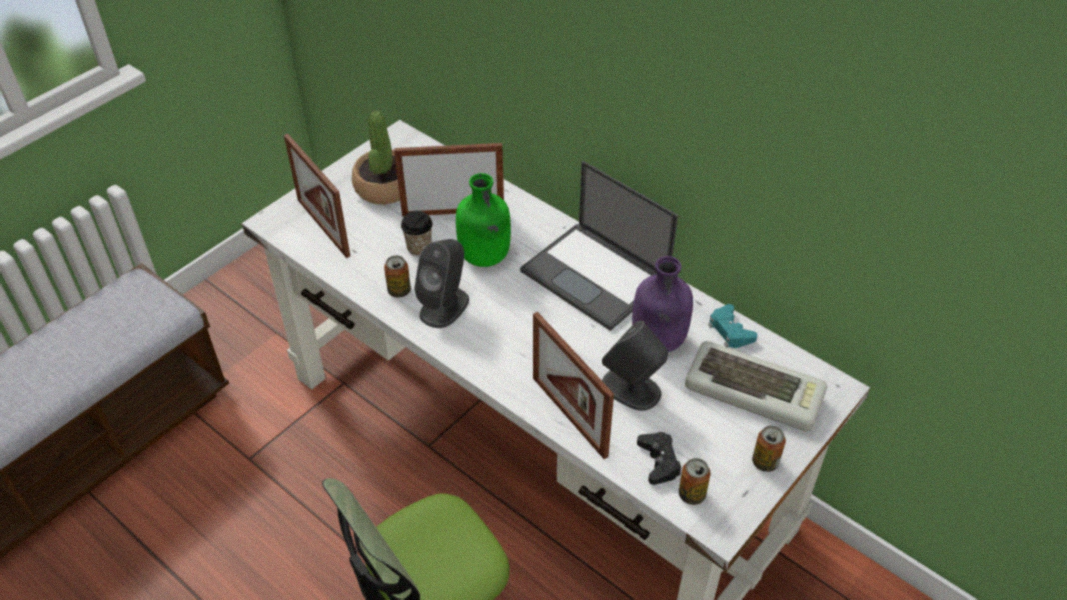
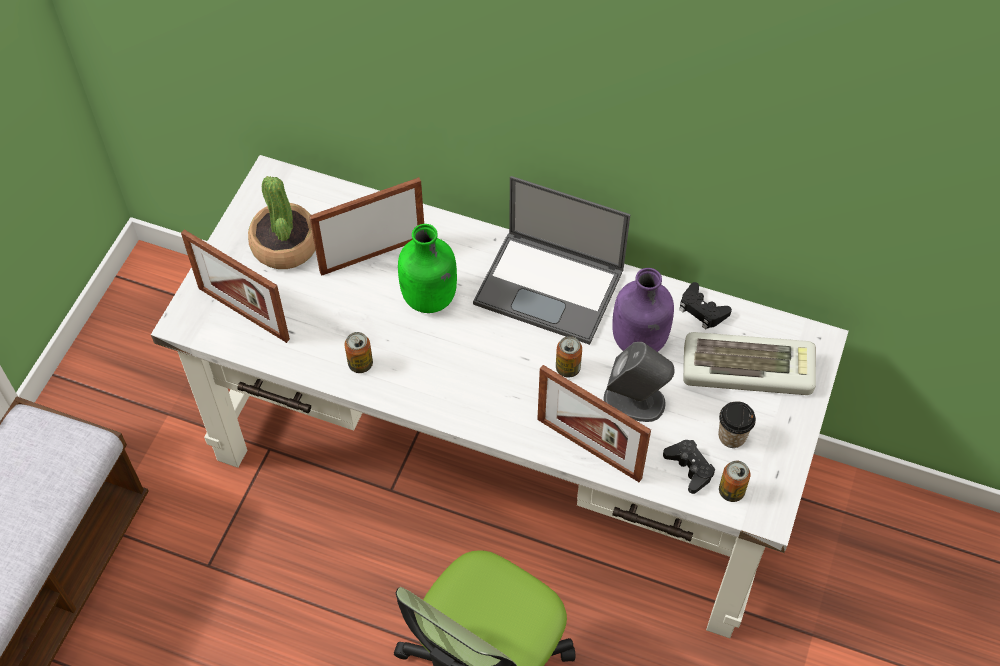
camera: 20 degrees left, 10 degrees up
cup [401,211,433,256] -> cup moved to [718,401,756,448]
grey speaker [414,239,469,328] -> none
turquoise game controller [708,304,757,348] -> black game controller [679,282,732,329]
can [752,426,786,472] -> can moved to [556,336,582,378]

